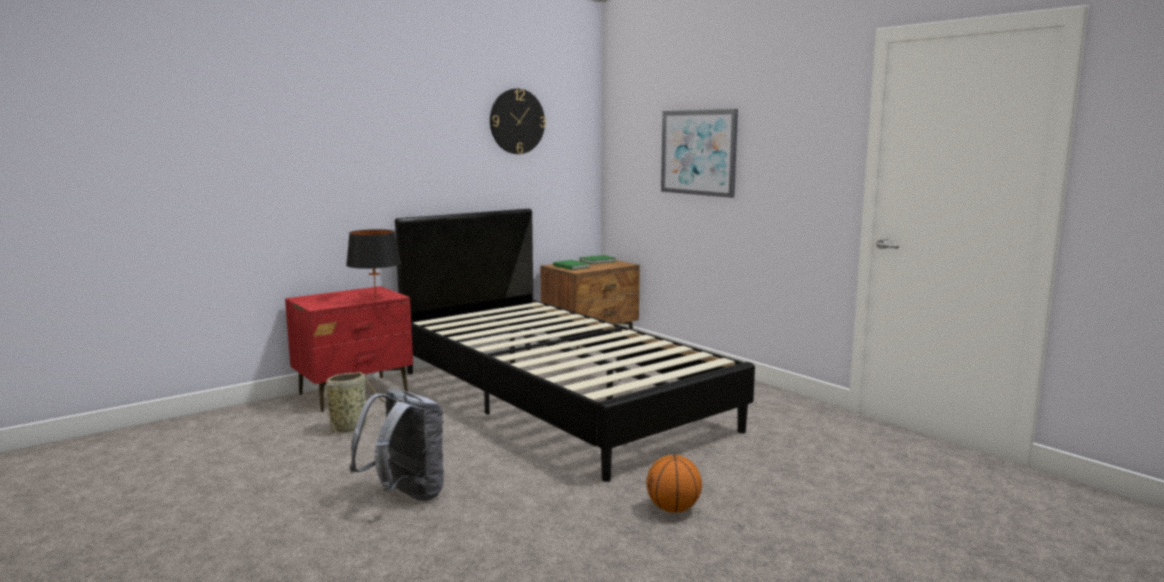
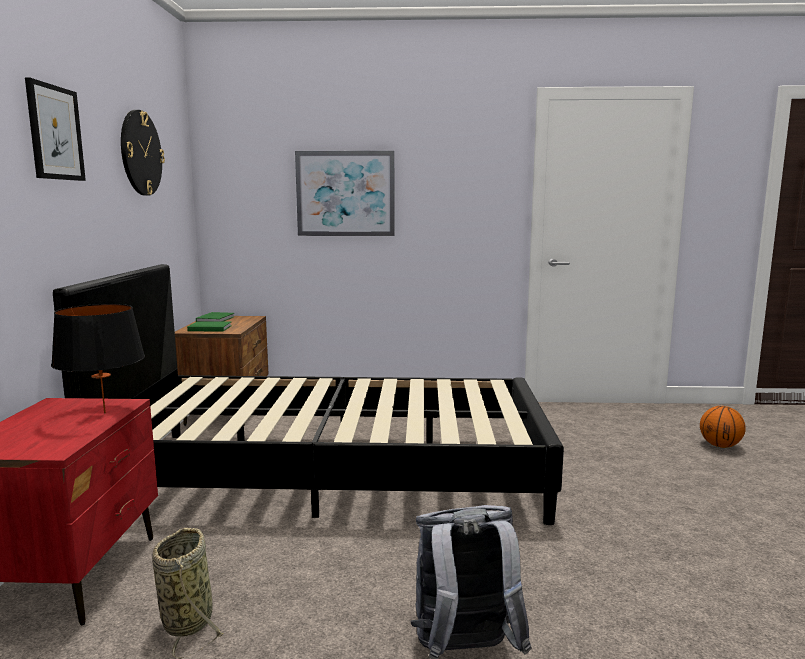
camera: 50 degrees left, 0 degrees up
basketball [646,455,702,513] -> basketball moved to [700,406,746,448]
none -> picture [25,77,86,181]

